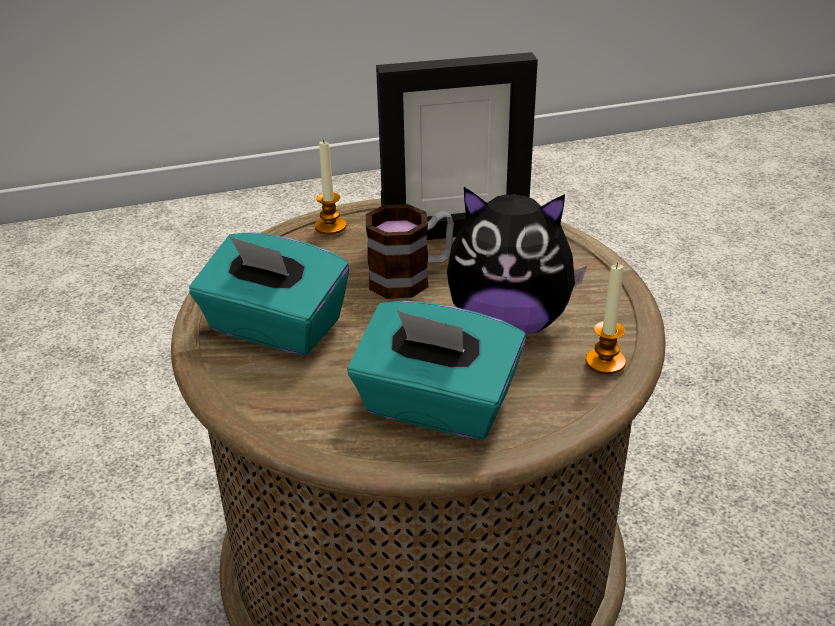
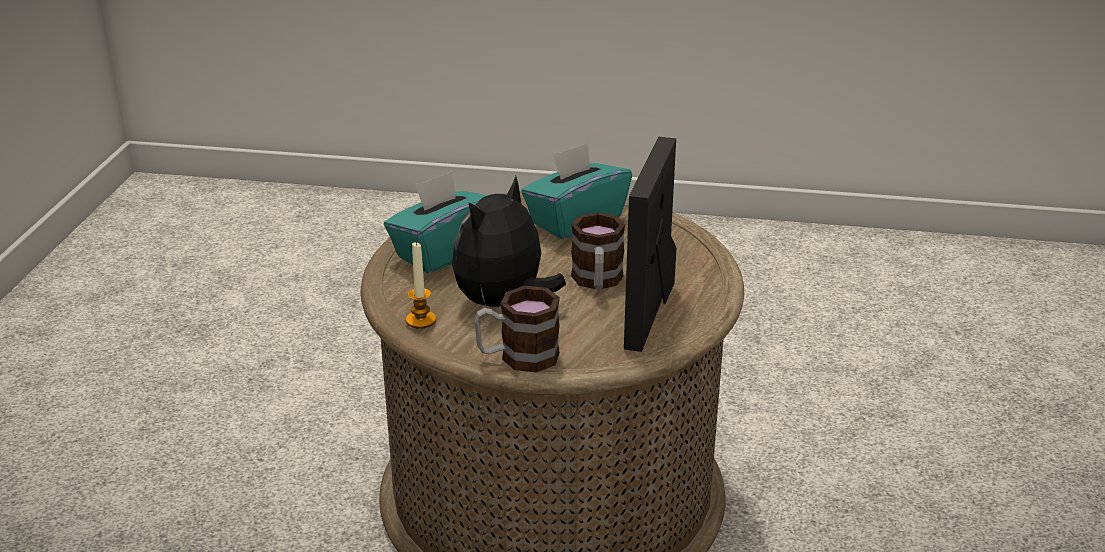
camera: 115 degrees right, 5 degrees down
candle [315,139,346,235] -> none
none -> mug [474,286,560,372]

